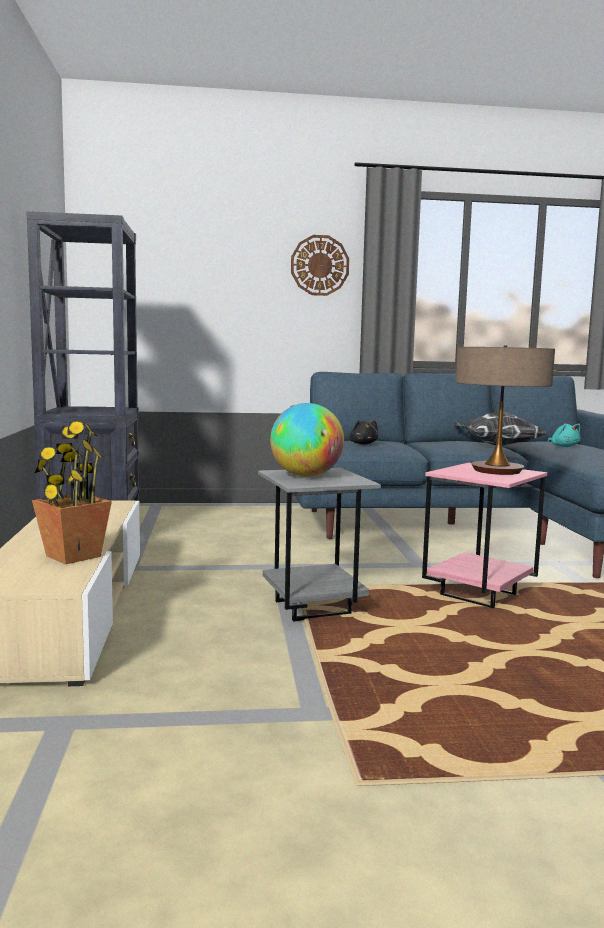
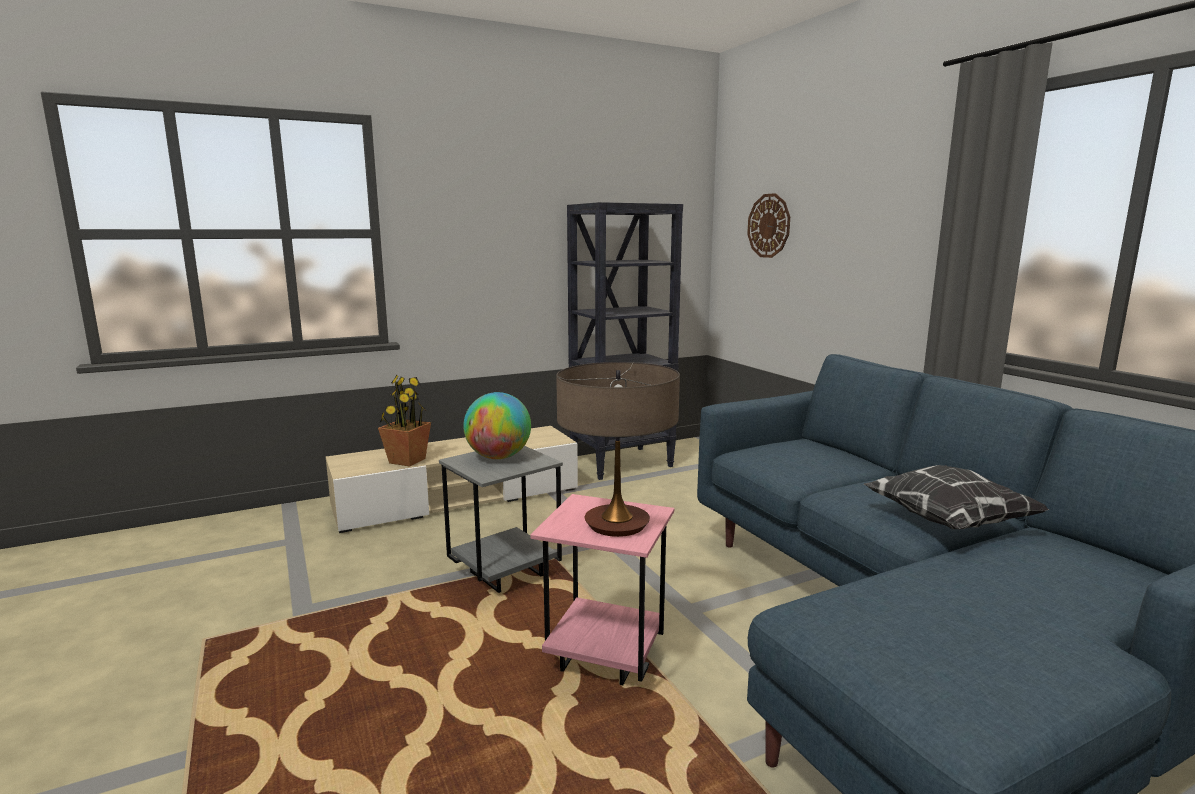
camera: 70 degrees right, 5 degrees up
wall clock [291,235,349,296] -> wall clock moved to [747,193,790,258]
black plush toy [349,420,378,445] -> none
turquoise plush toy [547,423,581,447] -> none

